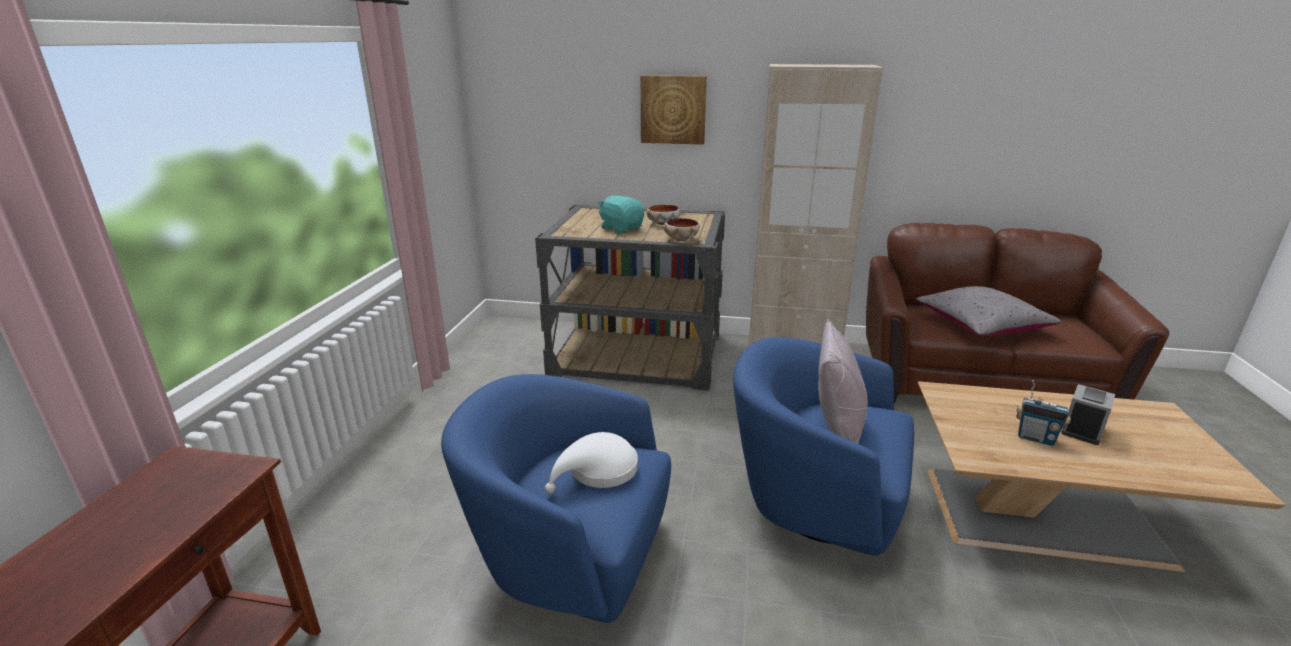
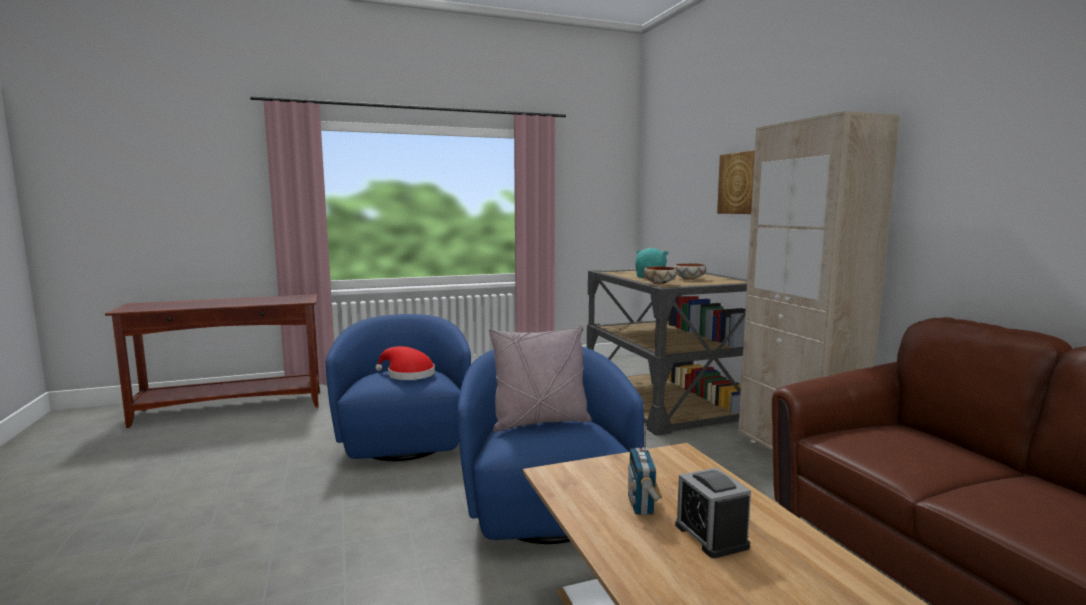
camera: 60 degrees right, 15 degrees down
white hat [545,432,638,493] -> red hat [375,346,435,380]
grey pillow [916,286,1062,336] -> none
alarm clock [1061,384,1115,445] -> alarm clock turned 60 degrees clockwise [675,468,751,558]

